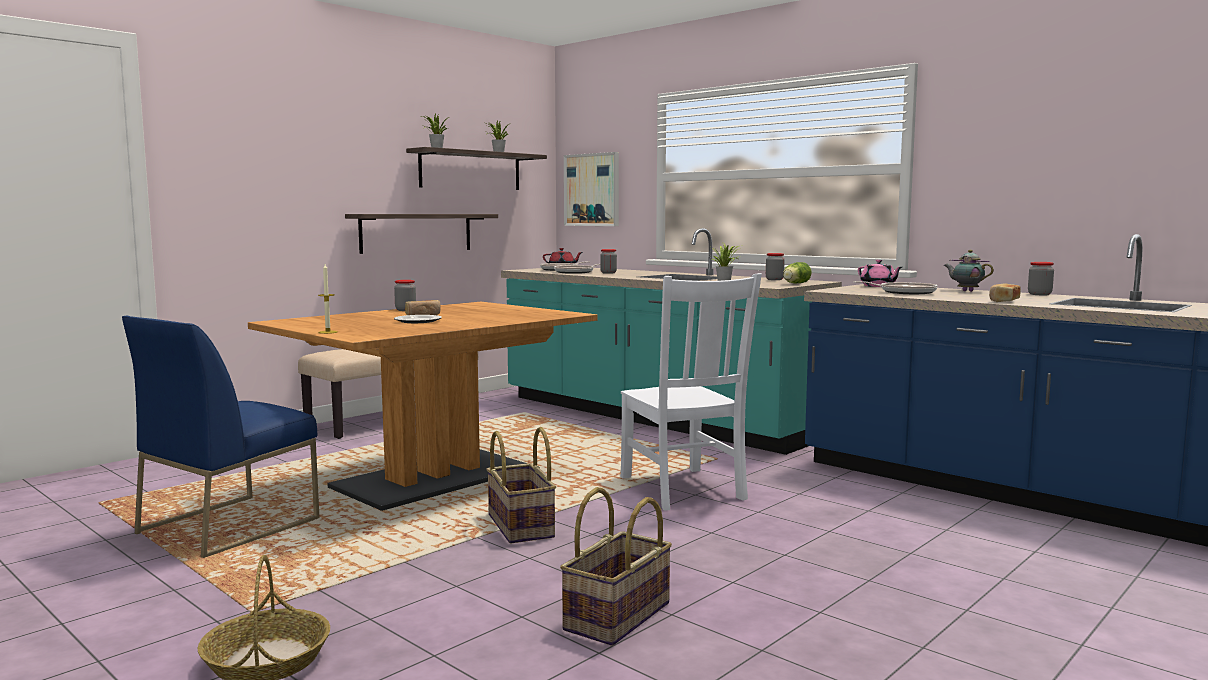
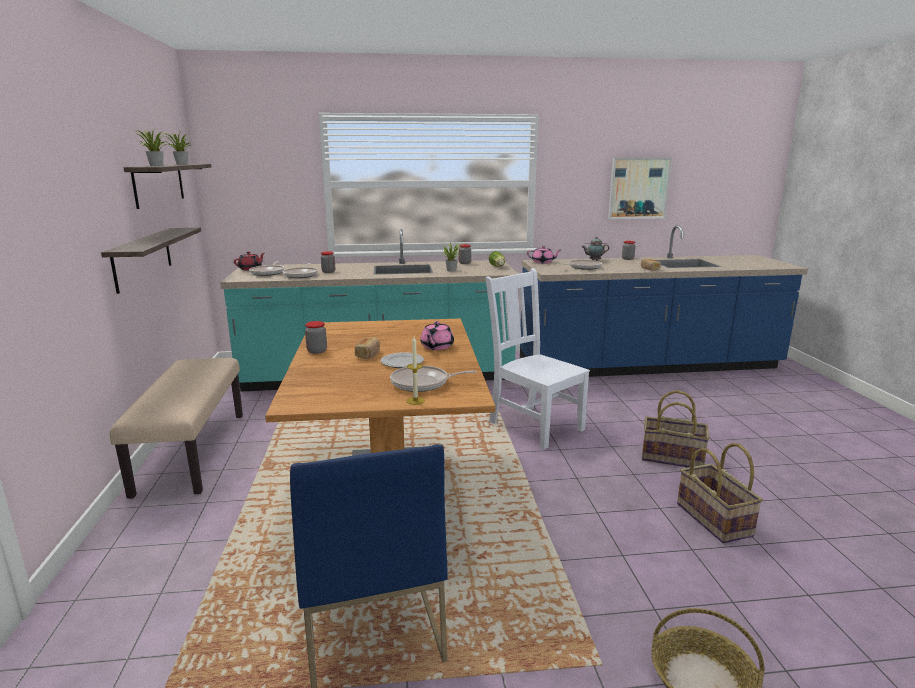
camera: 50 degrees left, 10 degrees up
basket [486,427,556,543] -> basket moved to [642,390,710,468]
picture [564,152,619,226] -> picture moved to [608,157,672,219]
white chair [621,273,762,510] -> white chair turned 150 degrees counterclockwise [485,268,590,449]
none -> frying pan [390,365,477,392]
none -> pink teapot [420,321,454,350]

